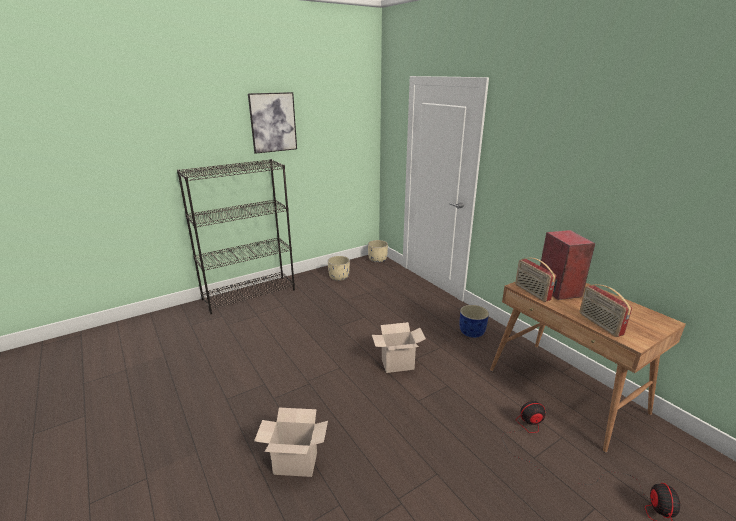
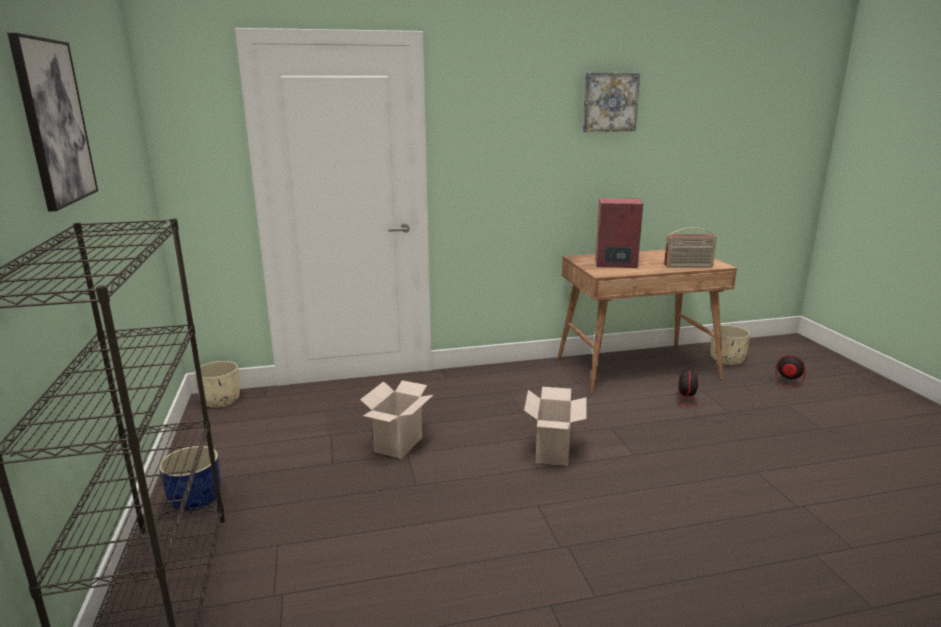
camera: 70 degrees left, 5 degrees down
cardboard box [254,408,328,477] -> cardboard box moved to [360,380,433,459]
beige planter [328,256,350,281] -> beige planter moved to [711,325,751,365]
blue planter [460,305,489,338] -> blue planter moved to [159,446,221,512]
radio [515,258,556,302] -> none
none -> picture [583,73,640,132]

